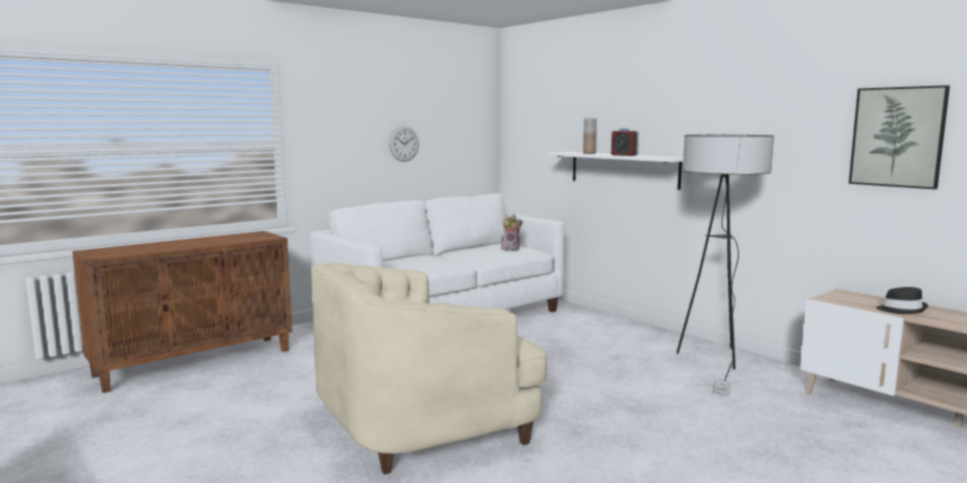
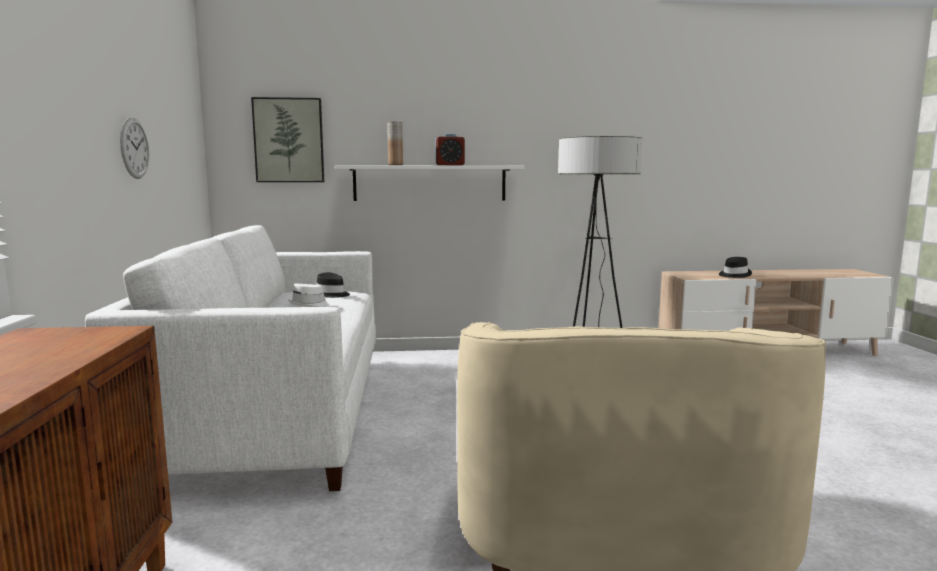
camera: 55 degrees left, 0 degrees up
plush toy [500,213,523,250] -> black hat [317,273,350,298]
picture [849,85,950,189] -> picture moved to [251,97,324,182]
none -> white hat [288,284,331,307]

